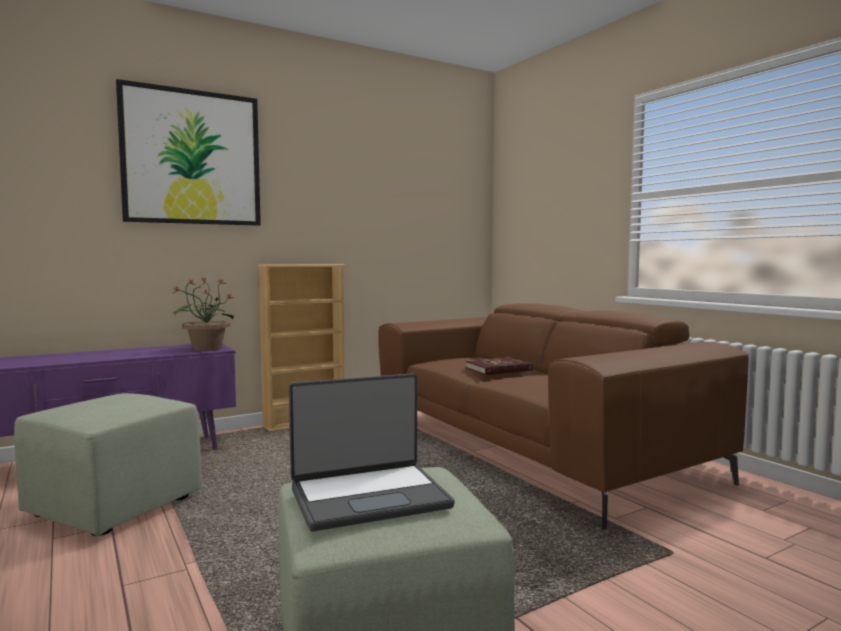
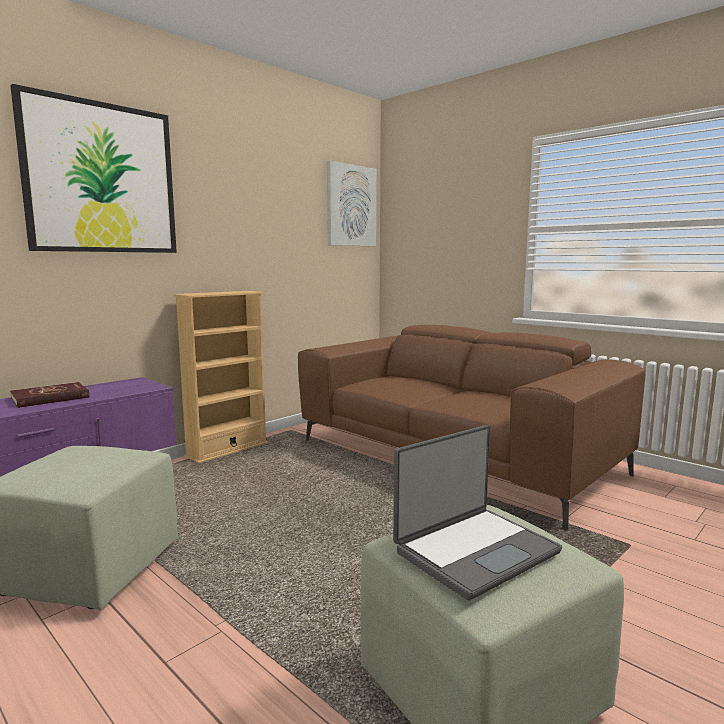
camera: 15 degrees left, 5 degrees up
potted plant [172,277,236,351] -> none
red book [466,357,533,375] -> red book moved to [10,382,89,408]
none -> picture [327,161,377,247]

